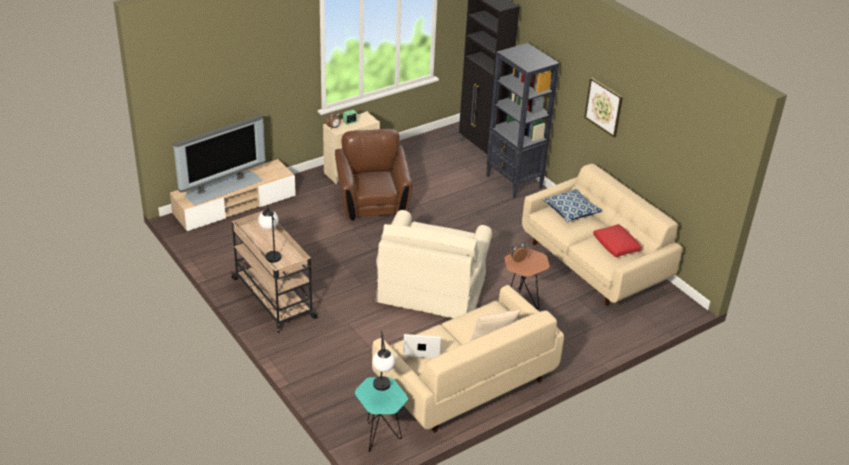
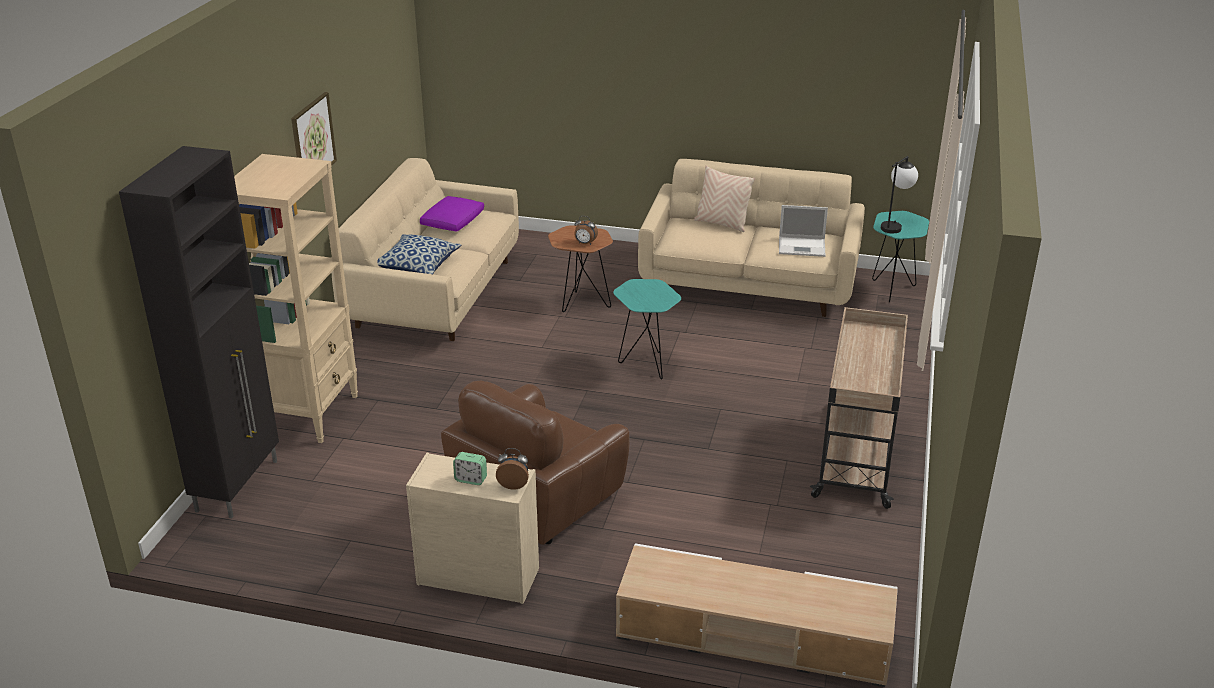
camera: 130 degrees left, 5 degrees down
television [173,114,265,206] -> none
table lamp [258,207,281,263] -> none
beige armchair [376,210,492,318] -> turquoise side table [613,279,681,380]
laptop [403,334,441,358] -> laptop turned 45 degrees counterclockwise [779,205,828,257]
black bookcase [486,43,559,198] -> beige bookcase [234,154,358,443]
red pillow [593,224,642,257] -> purple pillow [420,196,484,232]

